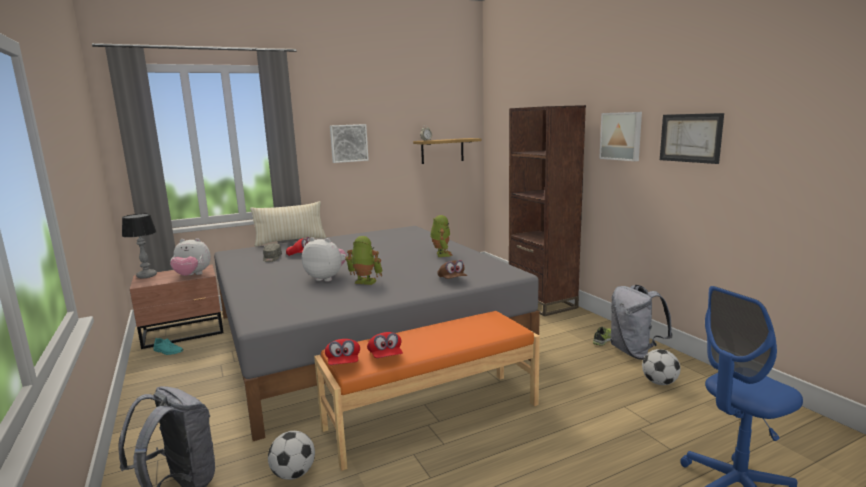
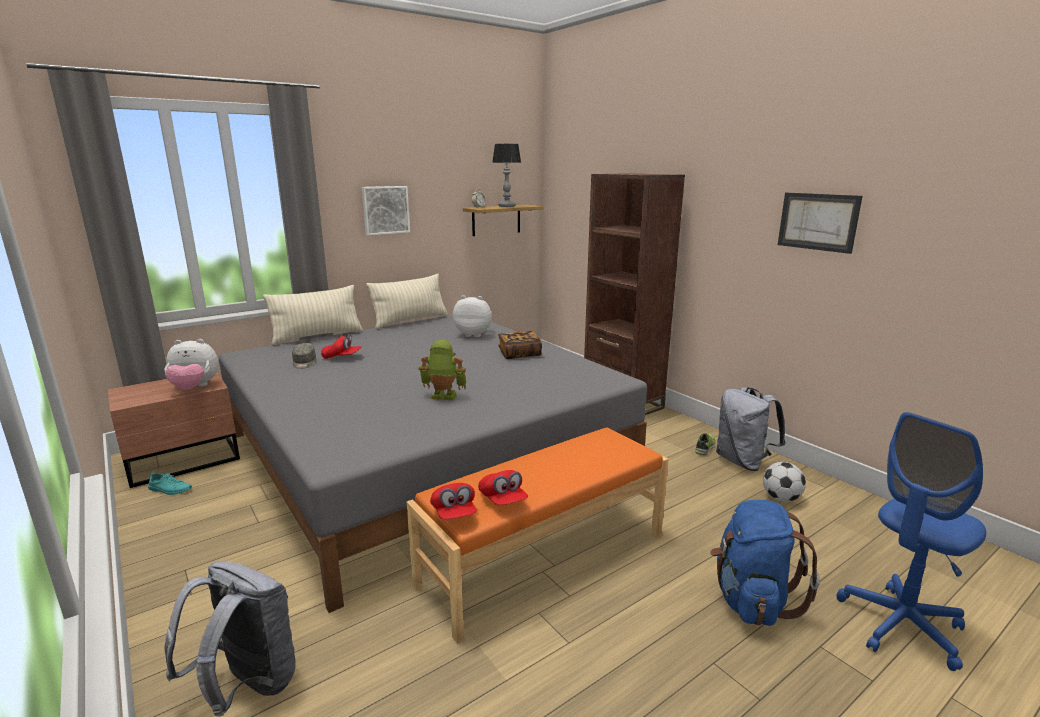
camera: 10 degrees left, 5 degrees up
table lamp [122,214,157,278] -> table lamp moved to [492,144,521,207]
football [268,431,315,480] -> none
plush toy [302,237,347,282] -> plush toy moved to [453,295,492,337]
toy robot [430,215,453,257] -> book [498,331,542,359]
brown cap [437,260,467,279] -> none
picture [599,112,642,161] -> none
none -> beige pillow [366,274,448,329]
none -> blue backpack [710,500,820,626]

